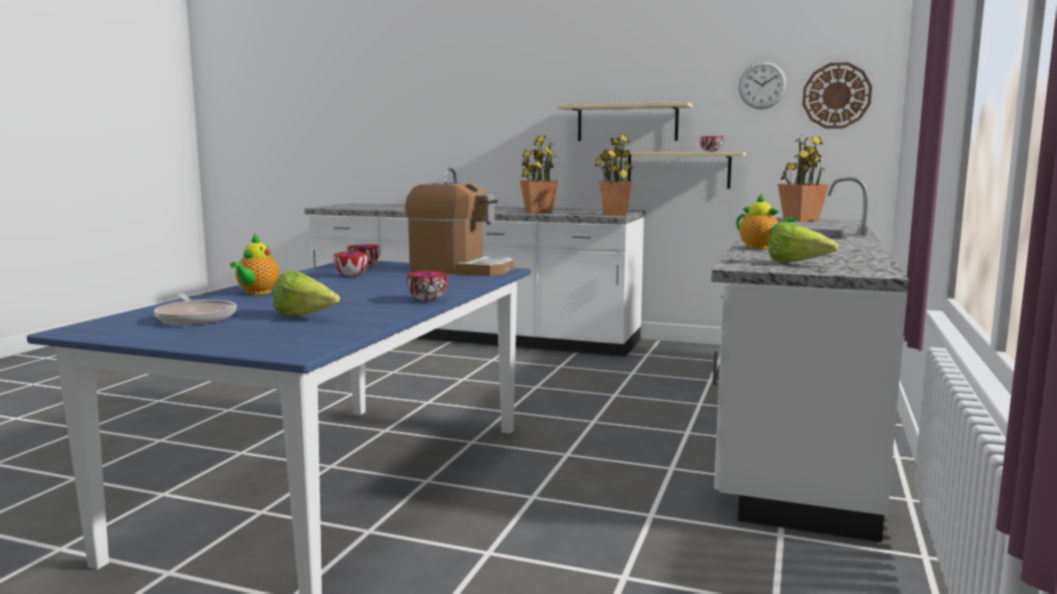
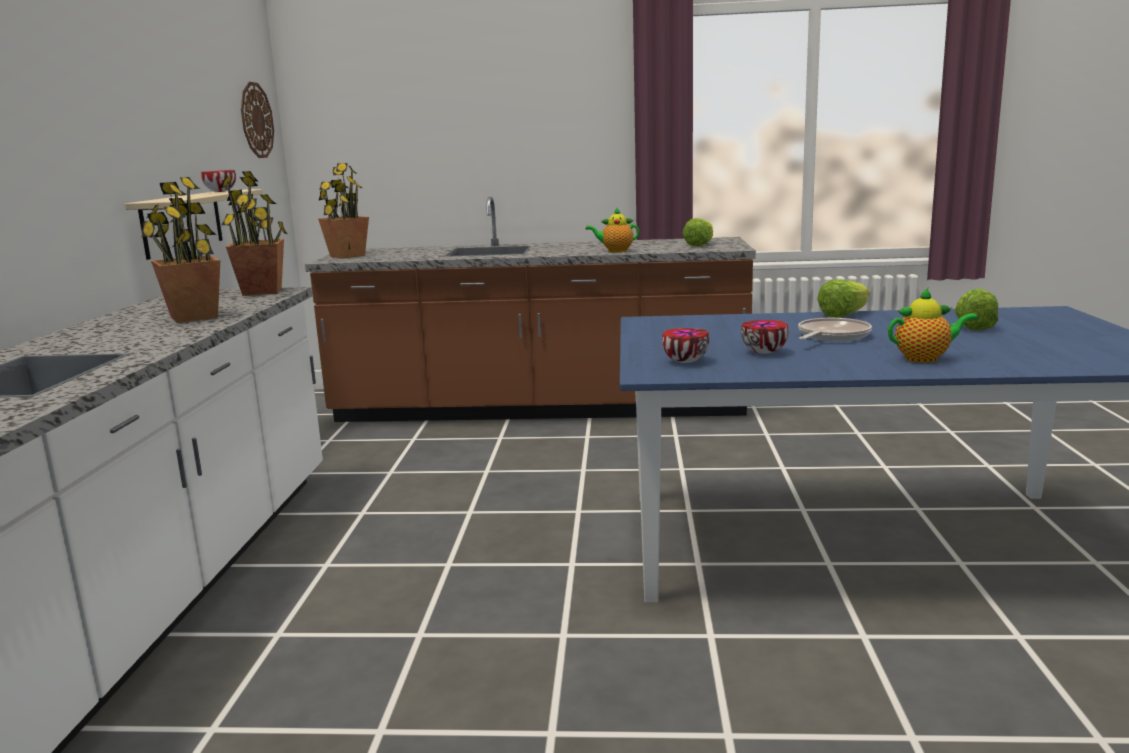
camera: 105 degrees left, 5 degrees up
frying pan [154,294,237,325] -> frying pan moved to [798,318,872,341]
coffee machine [405,181,514,276] -> none
bowl [407,271,448,301] -> lettuce [817,279,870,317]
beige shelf [558,102,693,141] -> none
white counter [711,176,909,542] -> brown counter [305,196,756,422]
teapot [736,194,797,249] -> teapot turned 120 degrees counterclockwise [586,207,639,253]
wall clock [738,61,787,109] -> none

